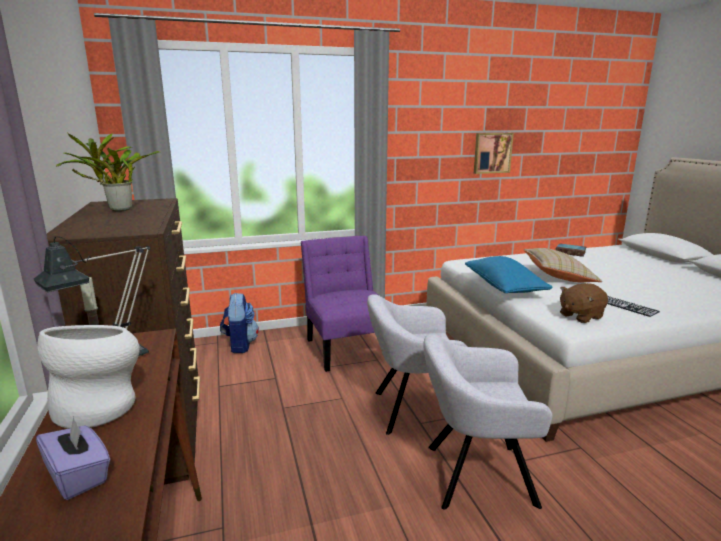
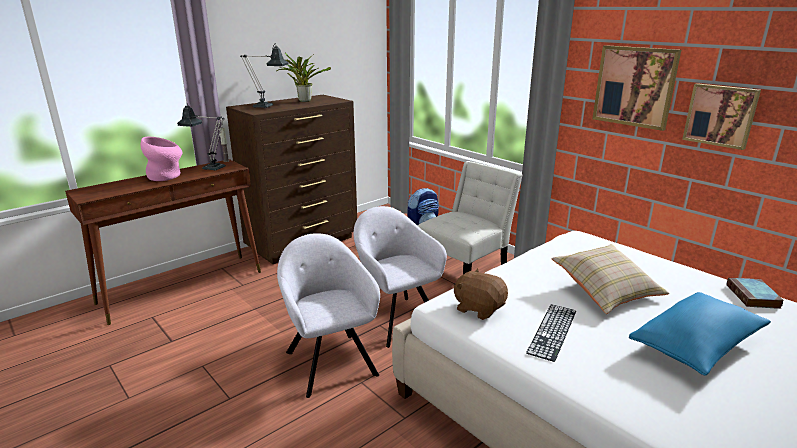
camera: 65 degrees right, 5 degrees up
purple tissue box [36,417,110,500] -> none
white vase [37,325,140,429] -> pink vase [141,137,183,181]
purple chair [301,235,378,372] -> white chair [418,161,523,274]
blue pillow [465,256,553,293] -> blue pillow moved to [629,292,771,376]
none -> table lamp [240,45,289,108]
none -> picture [592,45,681,131]

